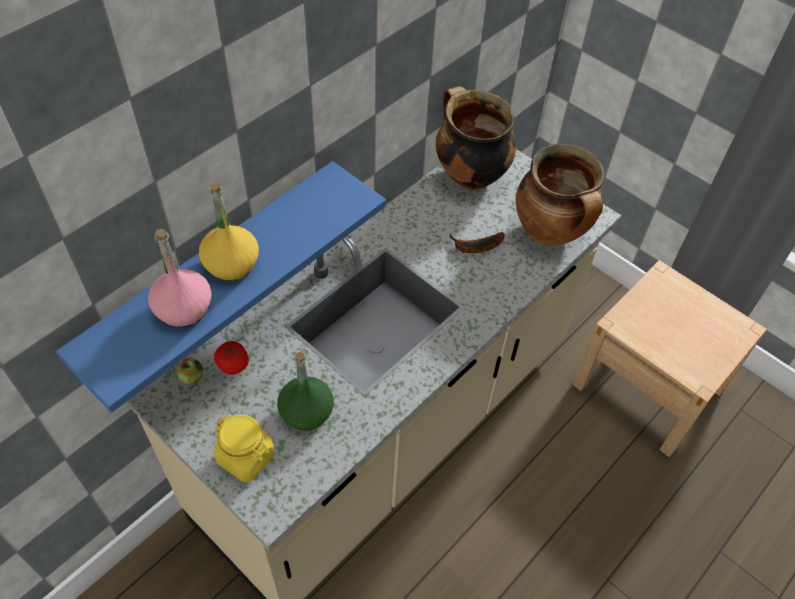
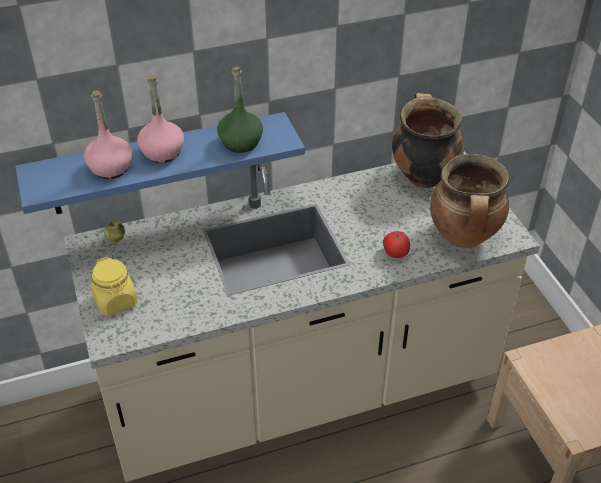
camera: 30 degrees right, 10 degrees down
yellow bottle [199,183,259,281] -> pink bottle [137,76,184,163]
tomato [214,341,249,375] -> tomato moved to [383,231,410,258]
green bottle [277,352,334,431] -> green bottle moved to [217,67,263,153]
banana [450,232,505,253] -> none

